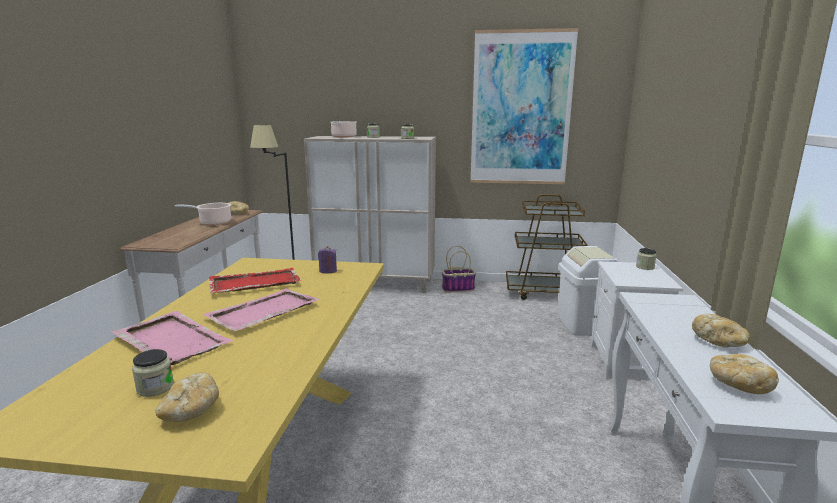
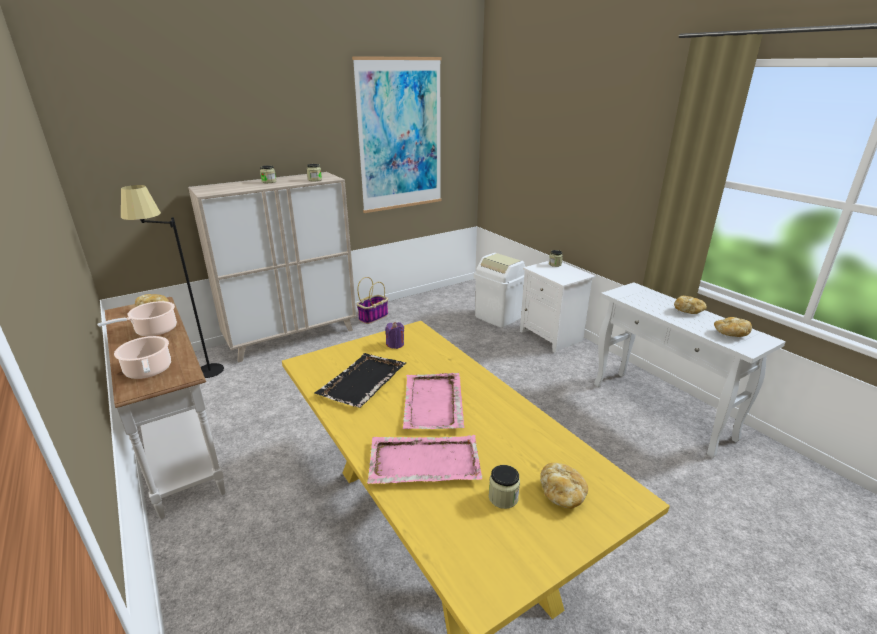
camera: 40 degrees left, 10 degrees up
red tray [209,268,301,293] -> black tray [314,353,406,408]
cooking pot [331,121,357,137] -> cooking pot moved to [114,336,171,379]
brown cart [506,194,588,300] -> none

